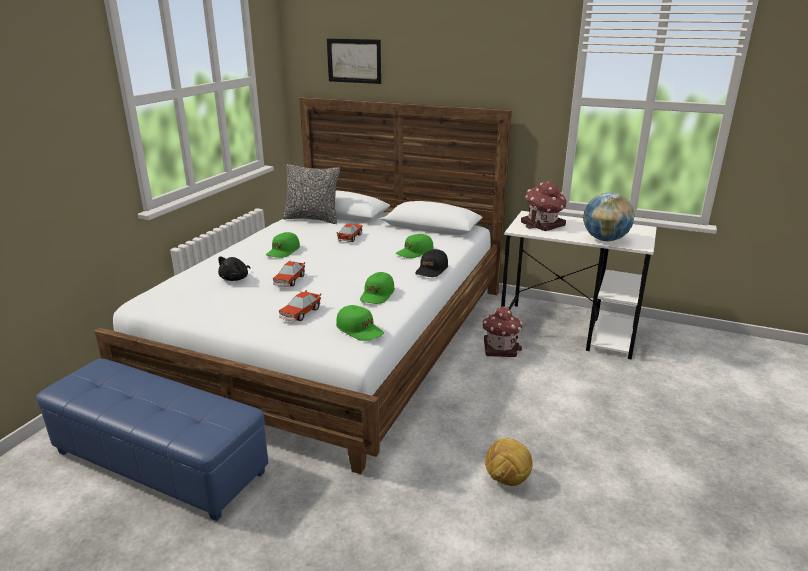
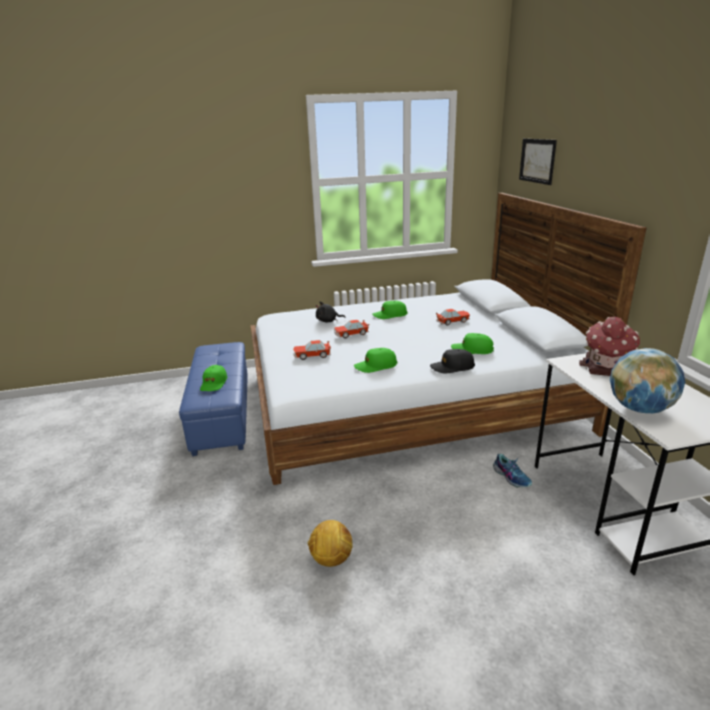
camera: 55 degrees right, 0 degrees up
pillow [283,164,340,224] -> none
green cap [336,305,384,341] -> green cap moved to [200,365,227,391]
toy house [482,306,523,357] -> shoe [493,454,532,488]

